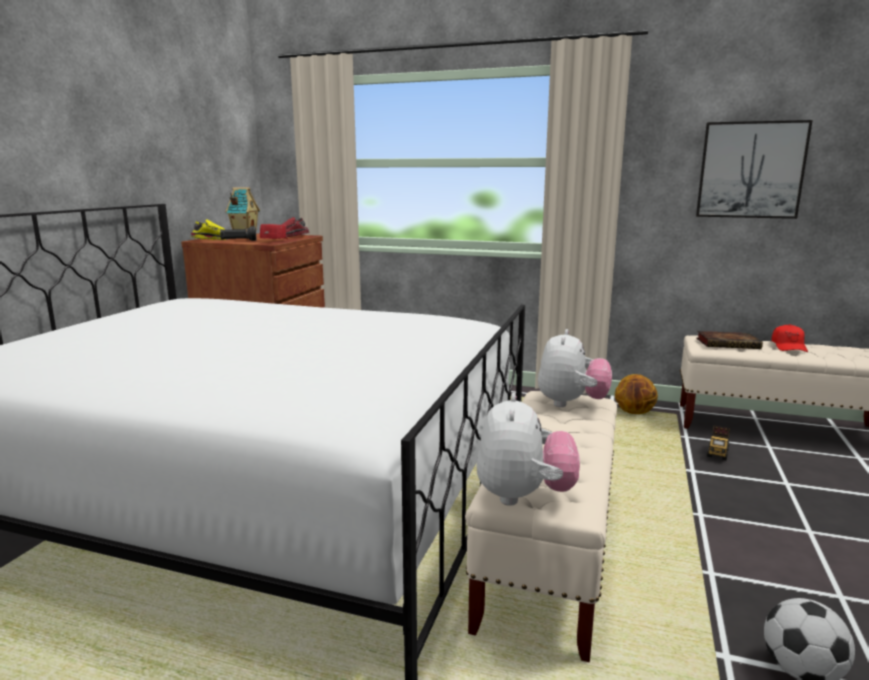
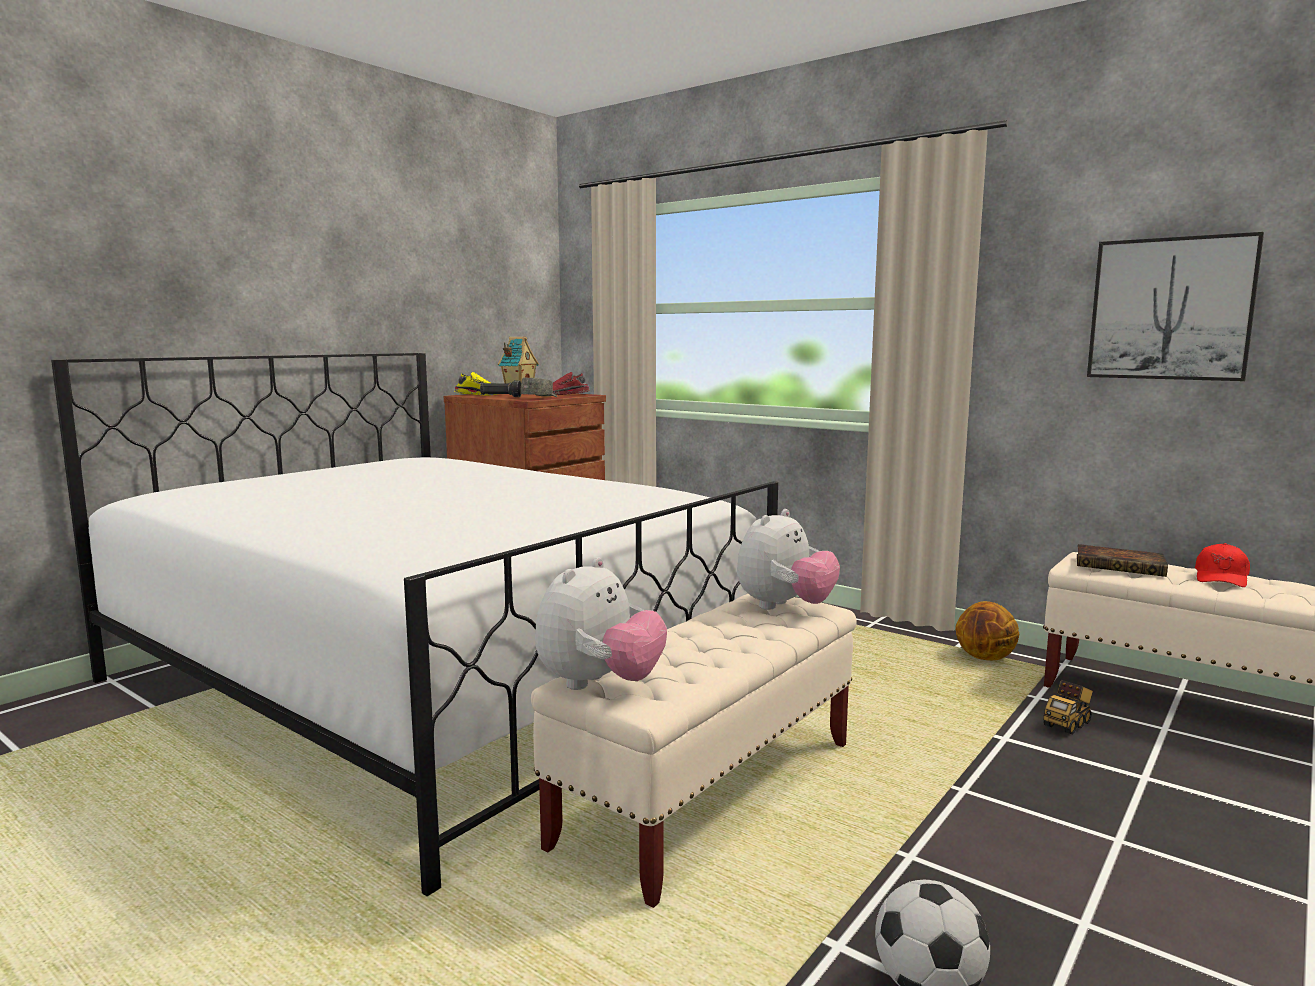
camera: 20 degrees right, 5 degrees down
red cap [260,224,288,239] -> grey cap [520,378,557,397]

